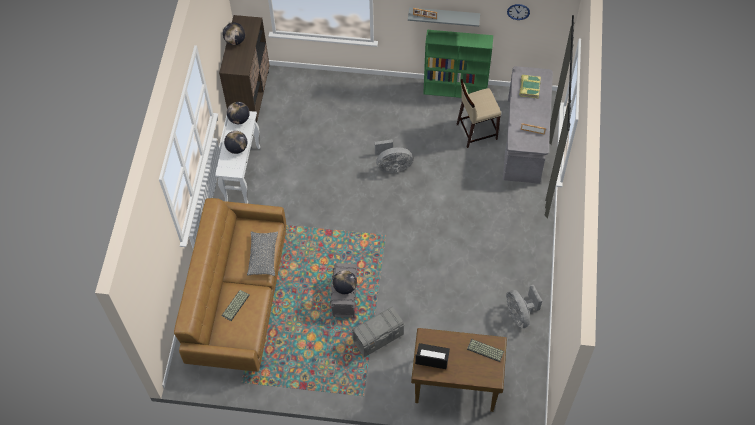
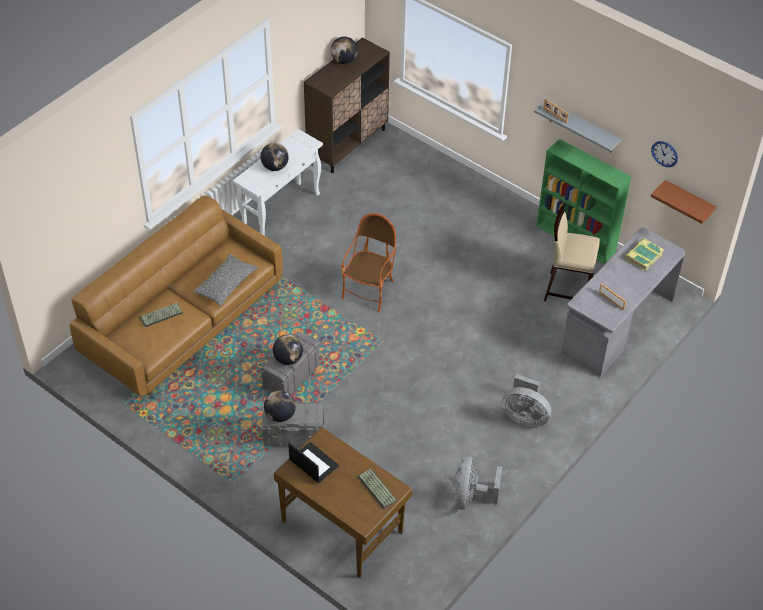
camera: 30 degrees right, 10 degrees down
globe [227,102,250,124] -> globe moved to [264,390,296,422]
grey fan [375,140,413,173] -> grey fan moved to [502,374,551,427]
none -> armchair [341,213,396,313]
none -> brown shelf [651,180,717,224]

